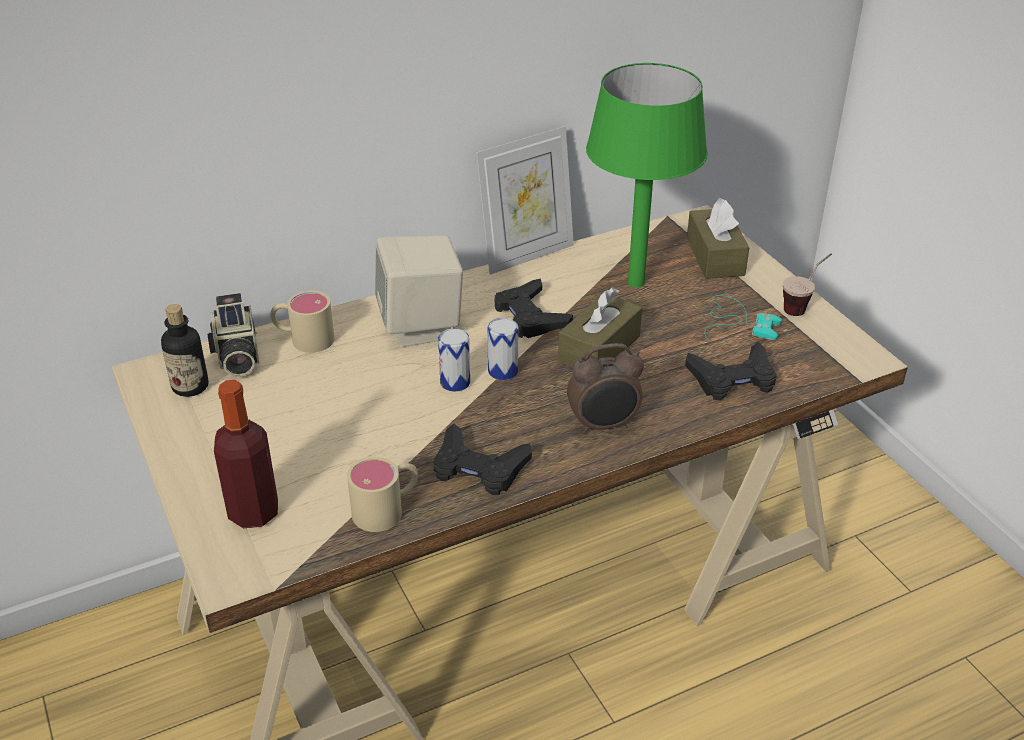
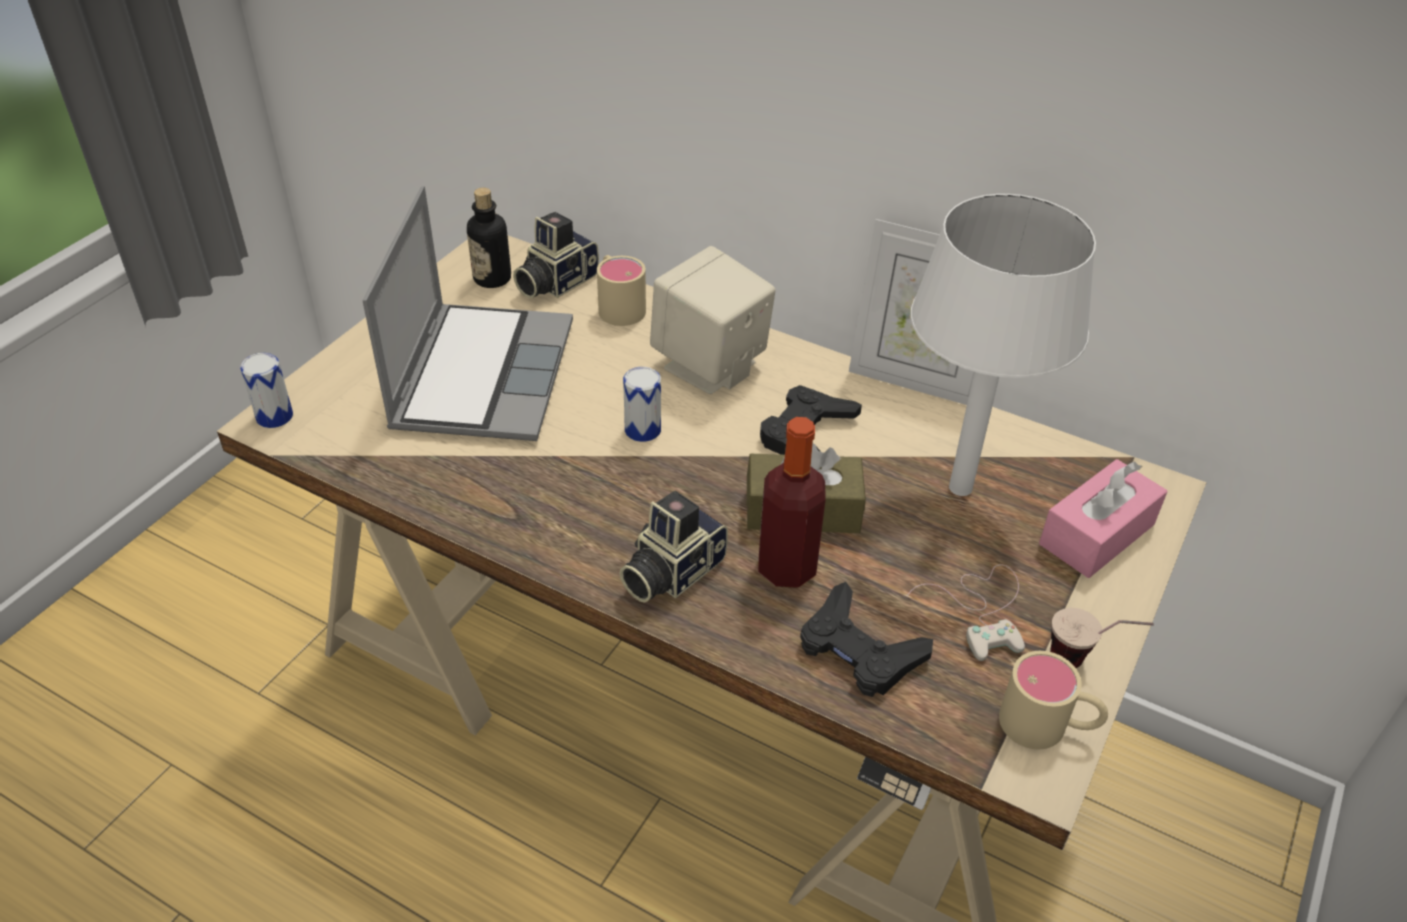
camera: 55 degrees right, 5 degrees up
bottle [214,380,278,528] -> bottle moved to [758,417,826,588]
beige mug [347,457,418,532] -> beige mug moved to [999,651,1108,749]
black game controller [433,424,532,495] -> none
can [487,318,518,380] -> can moved to [240,353,293,428]
alarm clock [567,343,644,434] -> camera [619,491,728,603]
green table lamp [586,63,708,288] -> white table lamp [910,194,1096,496]
brown tissue box [687,198,749,279] -> pink tissue box [1039,459,1168,578]
turquoise game controller [704,295,782,340] -> white game controller [907,565,1025,661]
none -> laptop [362,186,573,441]

